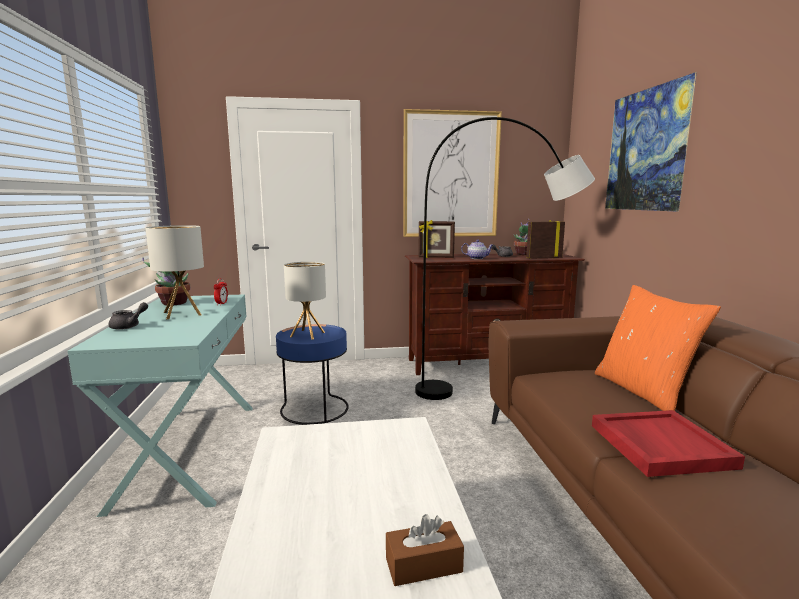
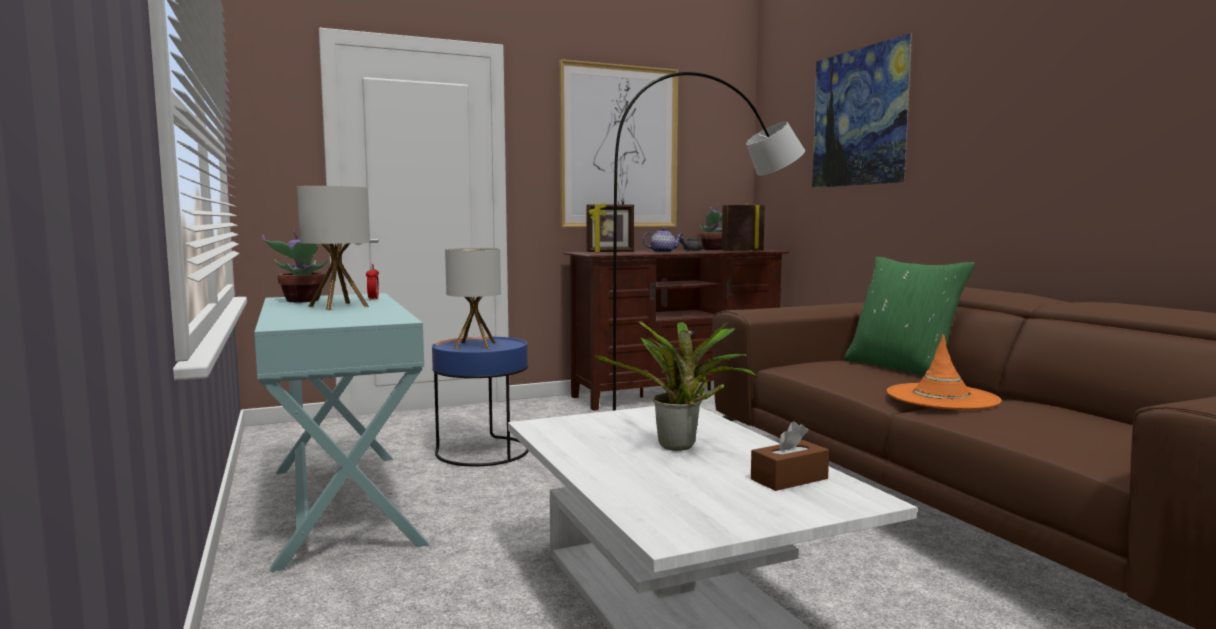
camera: 15 degrees left, 5 degrees down
grey teapot [109,302,148,330] -> none
red tray [592,410,745,477] -> orange hat [887,334,1001,410]
orange pillow [595,285,721,411] -> green pillow [844,257,975,376]
none -> potted plant [595,321,759,451]

